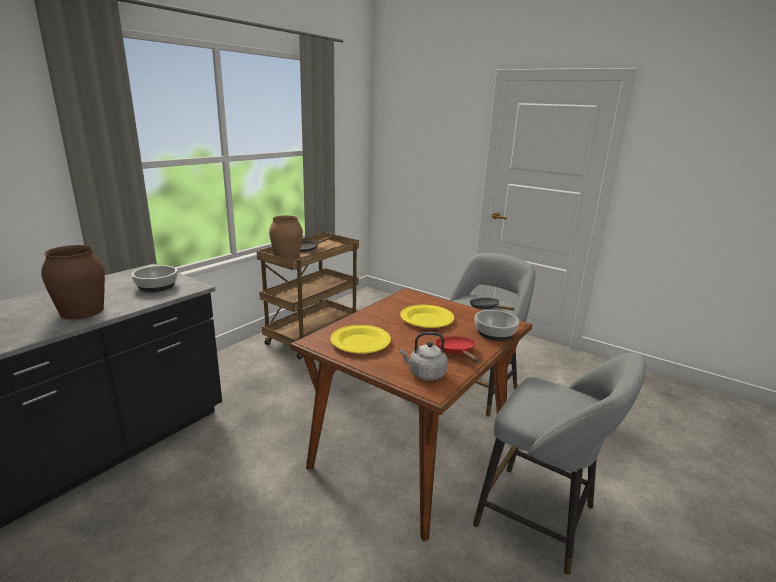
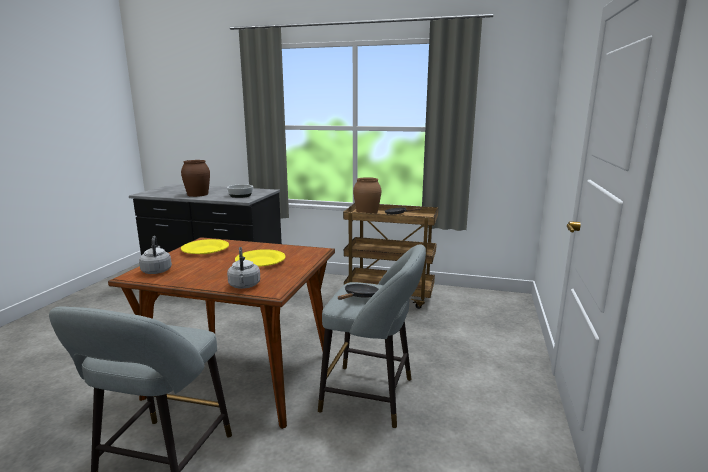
camera: 70 degrees right, 5 degrees down
red frying pan [436,336,479,362] -> none
bowl [475,310,520,341] -> grey kettle [227,247,260,289]

